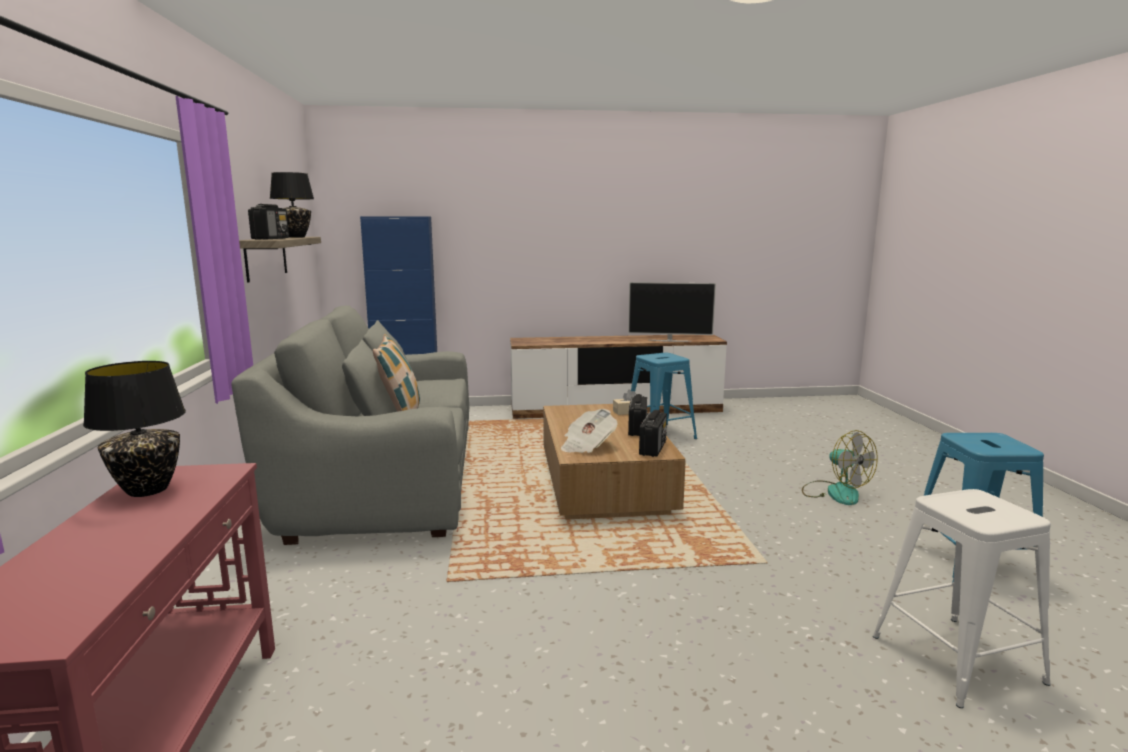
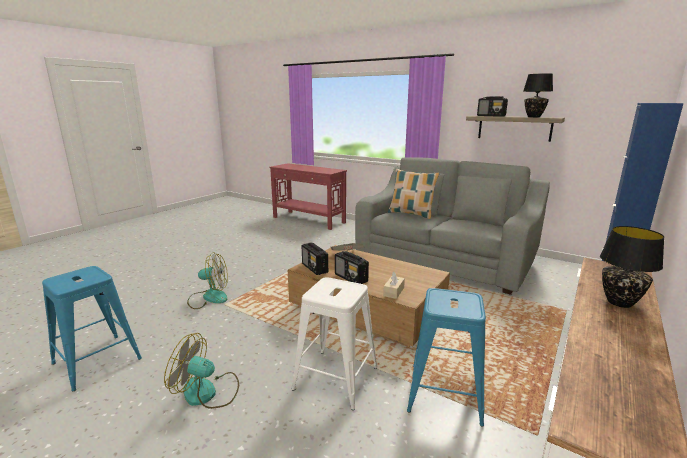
camera: 130 degrees right, 5 degrees up
black table lamp [83,361,186,497] -> black table lamp moved to [600,226,665,308]
television [628,282,716,342] -> none
white stool [873,489,1051,708] -> white stool moved to [292,277,377,410]
none -> fan [187,253,228,309]

